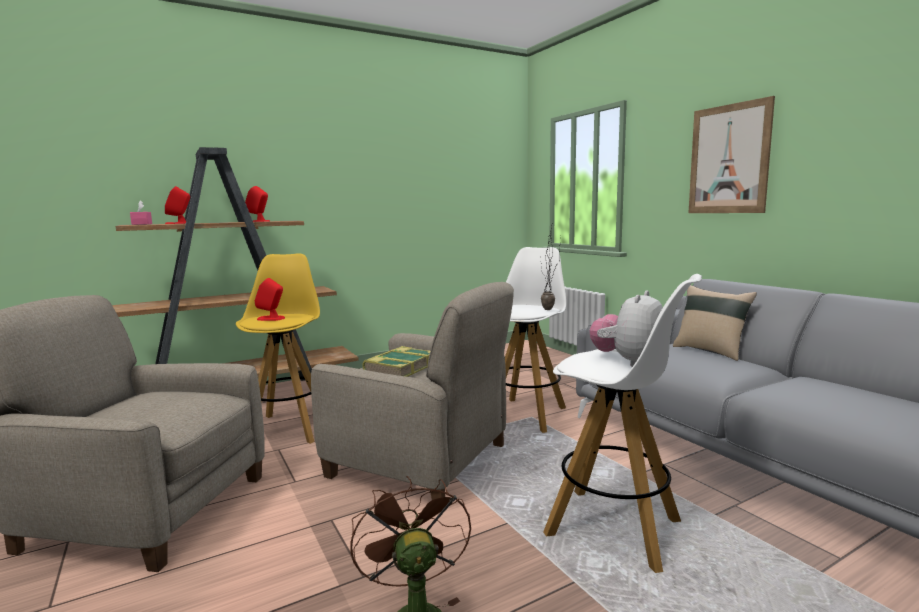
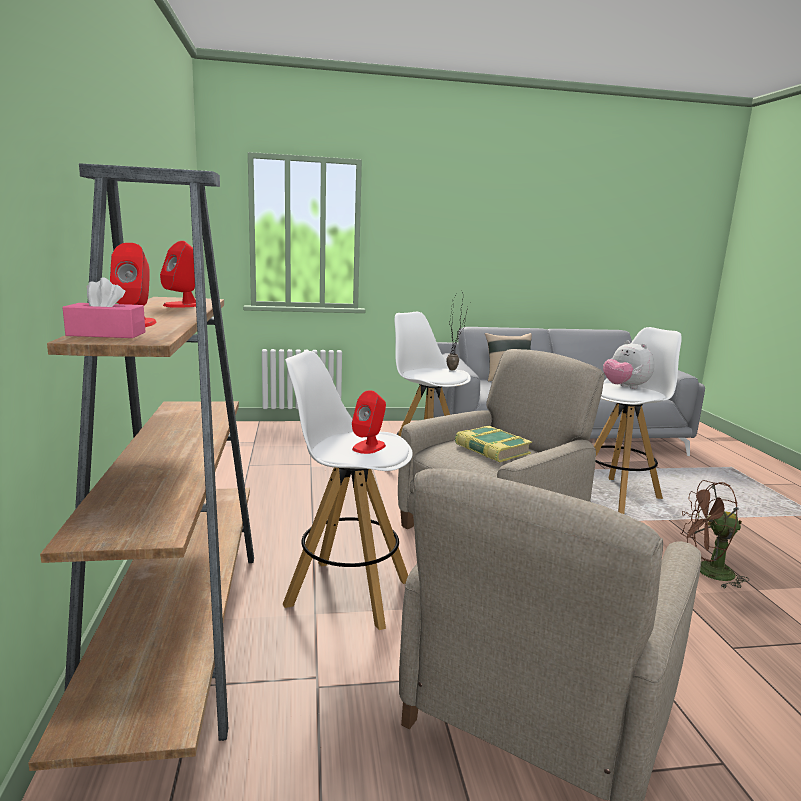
camera: 70 degrees left, 5 degrees up
yellow stool [236,253,320,444] -> white stool [283,351,413,630]
picture [688,96,775,213] -> none

